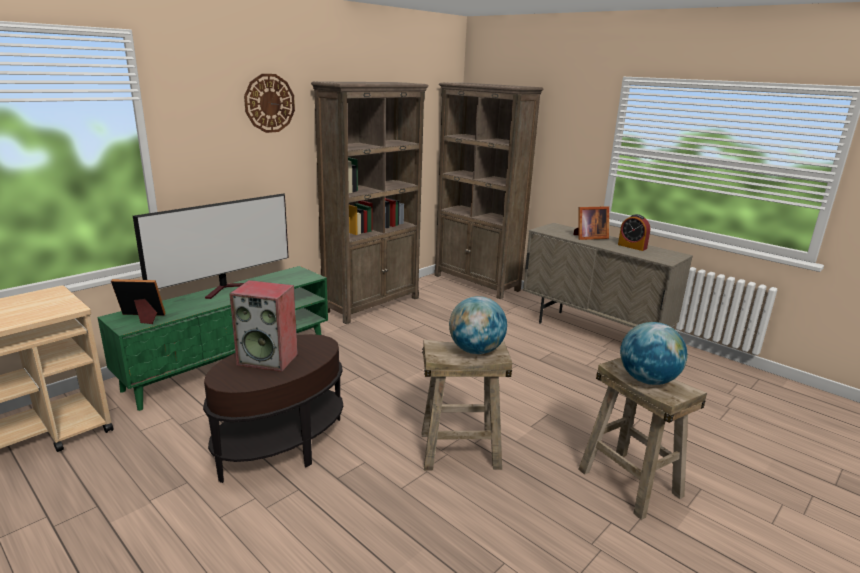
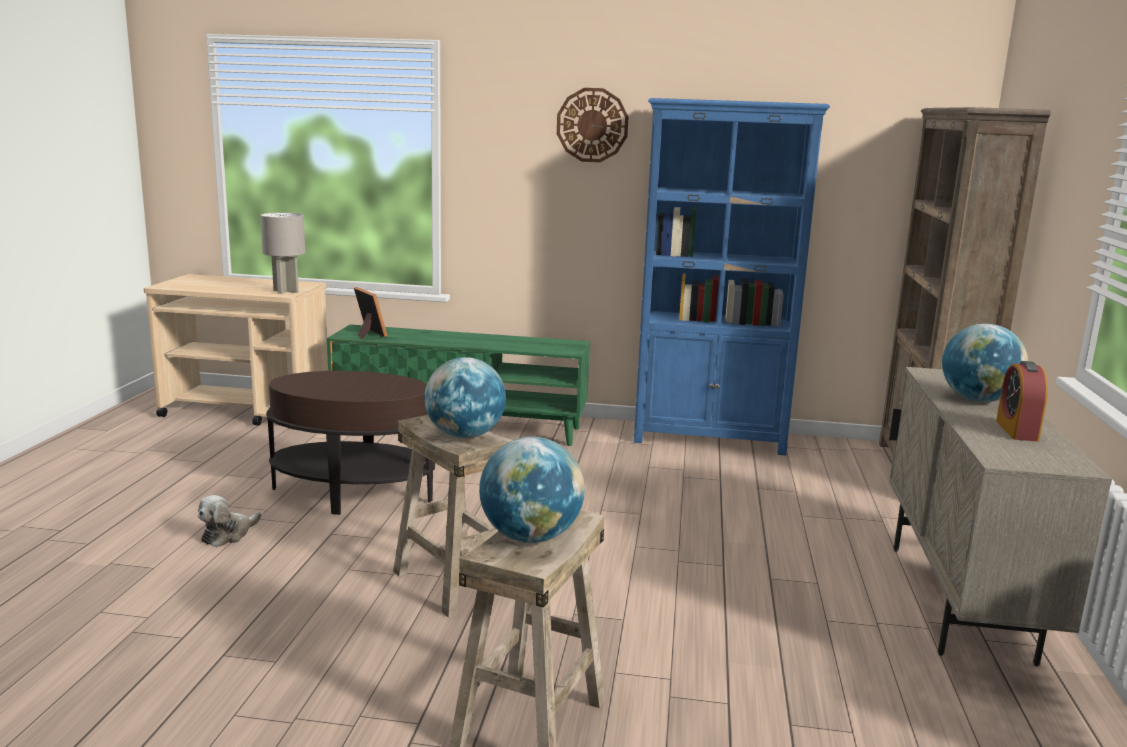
camera: 55 degrees right, 5 degrees down
television [133,193,289,299] -> none
speaker [229,280,298,372] -> none
brown bookcase [311,81,429,324] -> blue bookcase [634,98,830,456]
picture frame [573,206,609,240] -> globe [942,324,1028,402]
none -> plush toy [198,495,261,547]
none -> grey table lamp [260,212,305,294]

